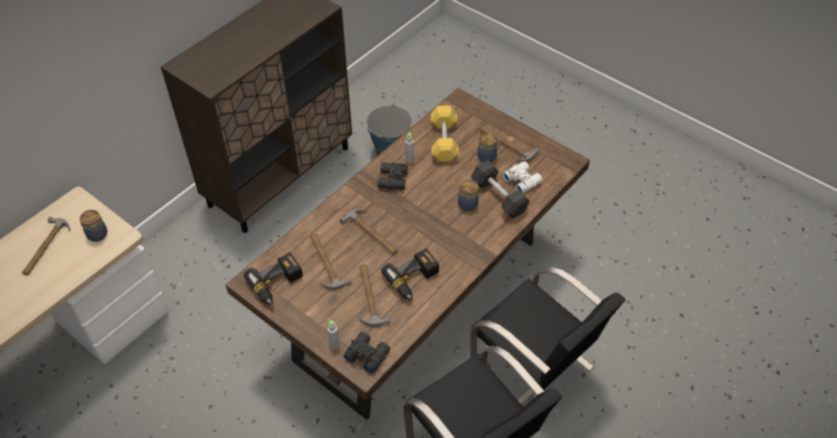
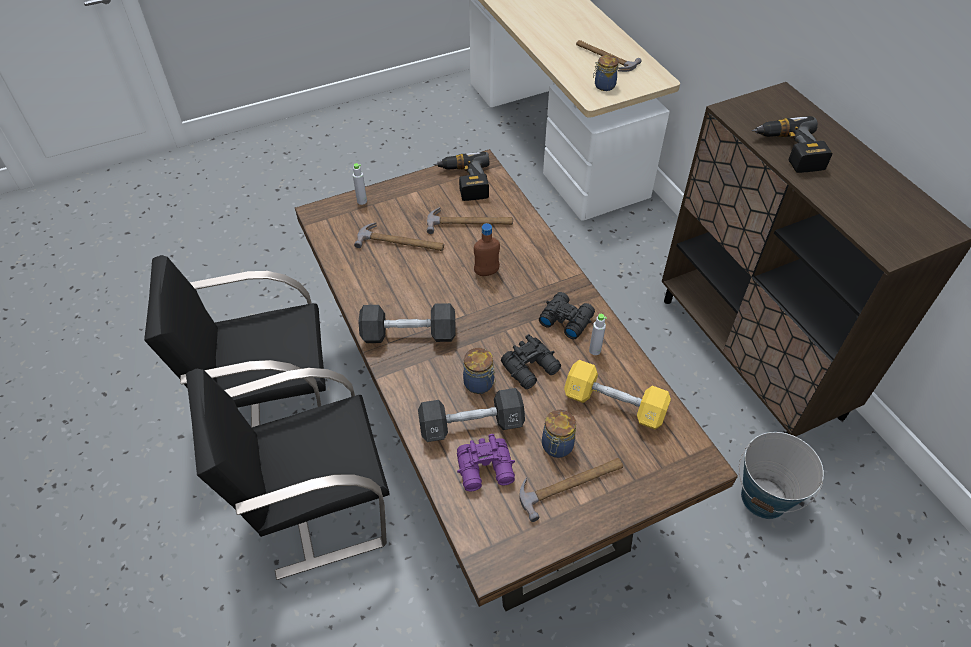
camera: 115 degrees right, 0 degrees up
hammer [340,209,398,255] -> brown bottle [474,223,500,276]
black binoculars [344,332,390,373] -> black binoculars moved to [501,334,561,389]
power drill [381,249,439,302] -> power drill moved to [752,116,832,173]
white binoculars [503,161,542,193] -> purple binoculars [457,434,515,492]
none -> black dumbbell [359,303,455,343]

